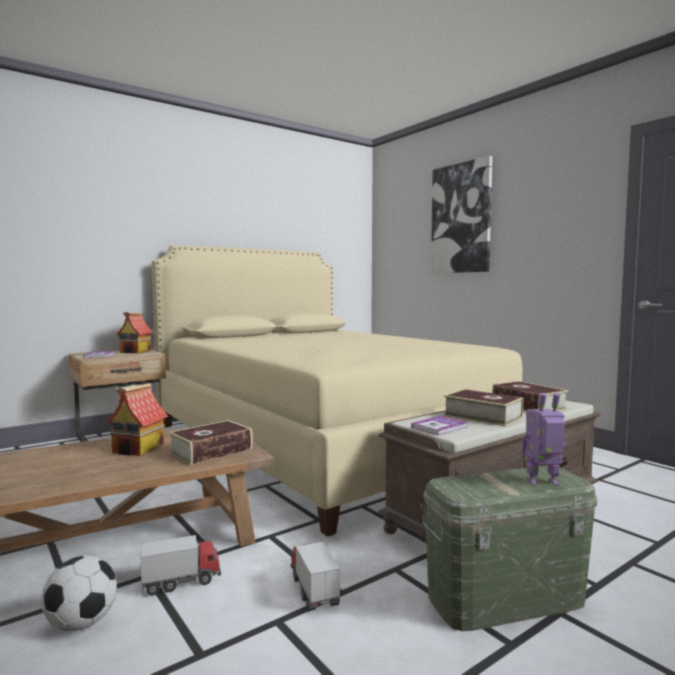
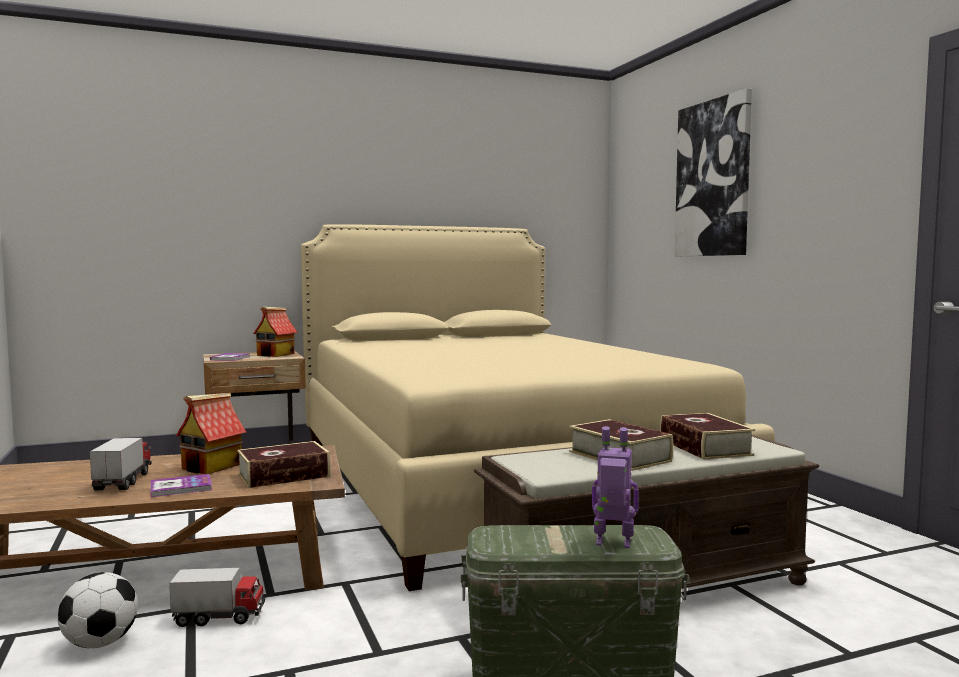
camera: 15 degrees right, 0 degrees up
toy truck [290,542,340,611] -> toy truck moved to [90,438,152,491]
book [411,416,468,436] -> book moved to [150,474,212,497]

